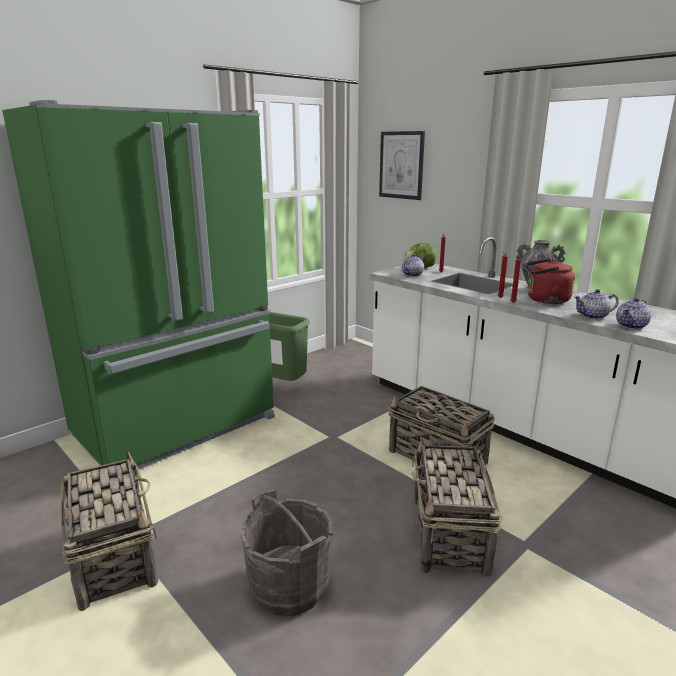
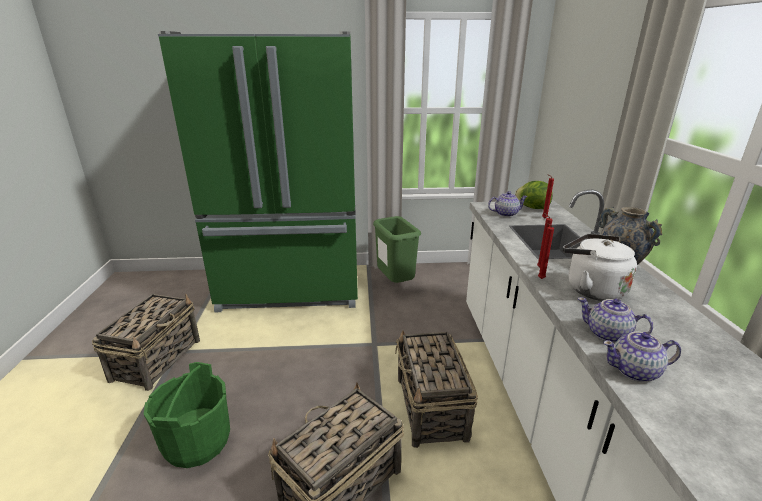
camera: 40 degrees right, 5 degrees up
grey bucket [241,489,333,616] -> green bucket [144,362,230,468]
picture [379,131,425,200] -> none
red kettle [526,259,575,304] -> white kettle [563,234,637,301]

